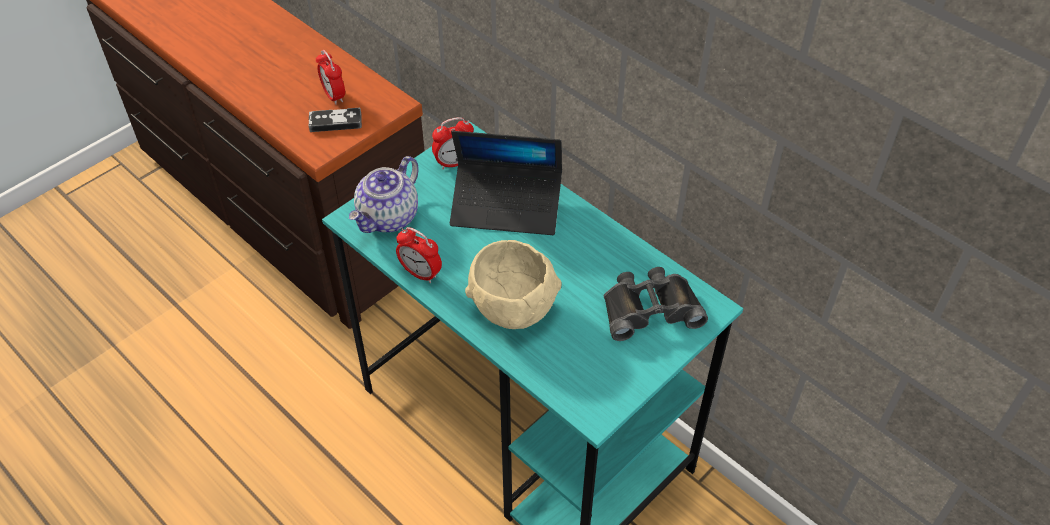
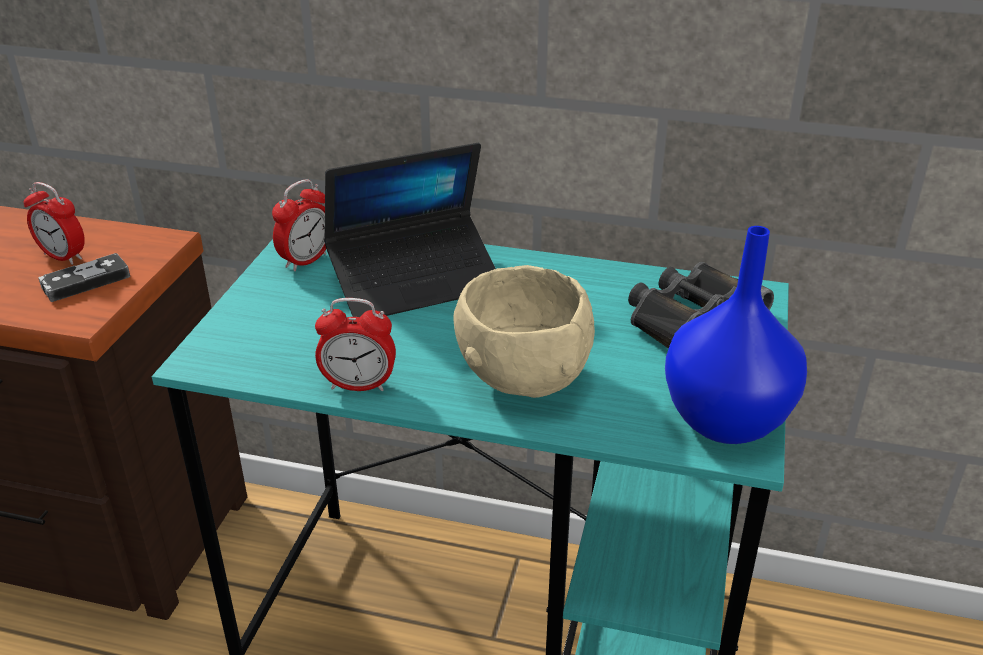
camera: 30 degrees left, 15 degrees down
teapot [349,156,418,233] -> none
none -> blue vase [665,226,807,444]

